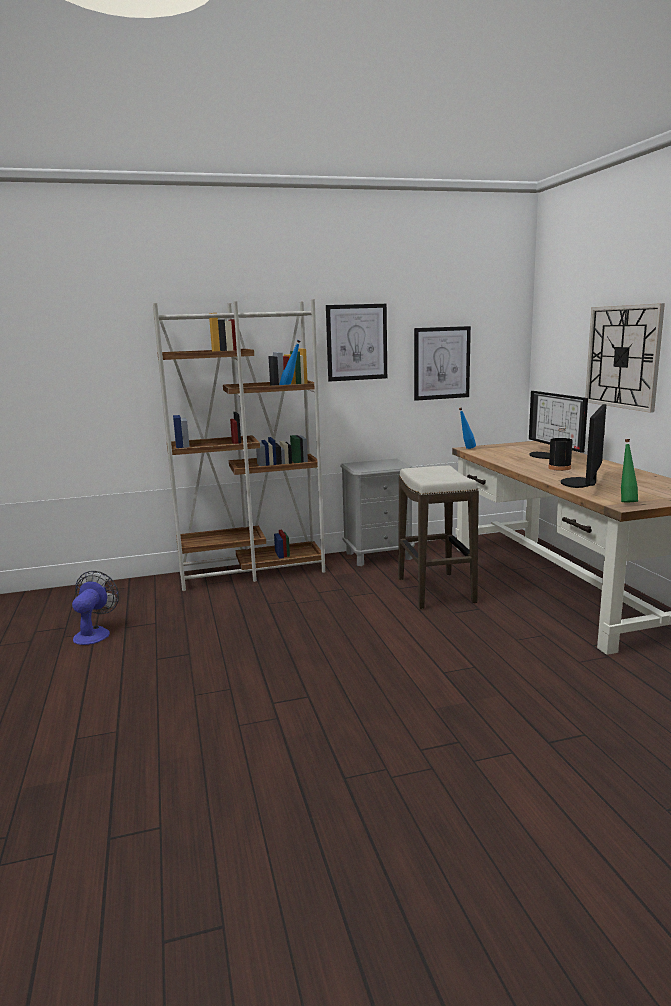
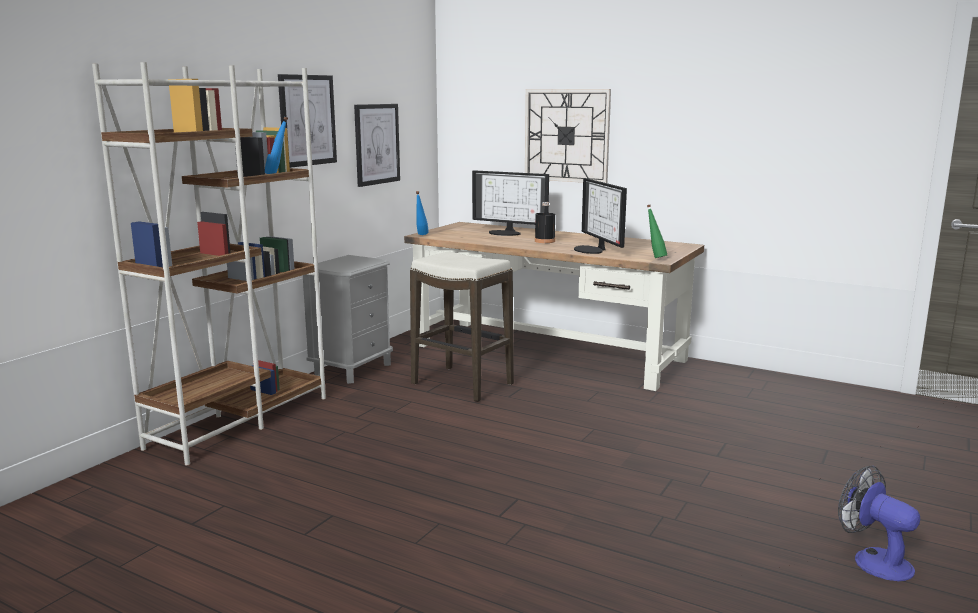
camera: 45 degrees left, 0 degrees up
fan [72,571,119,645] -> fan moved to [838,465,920,581]

